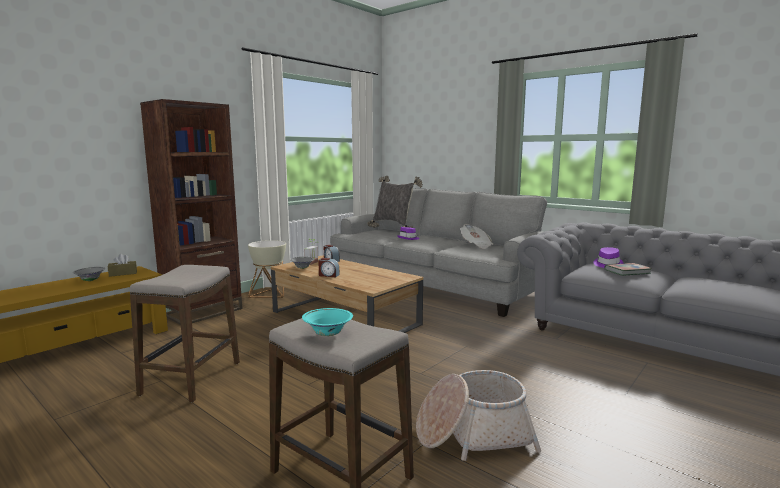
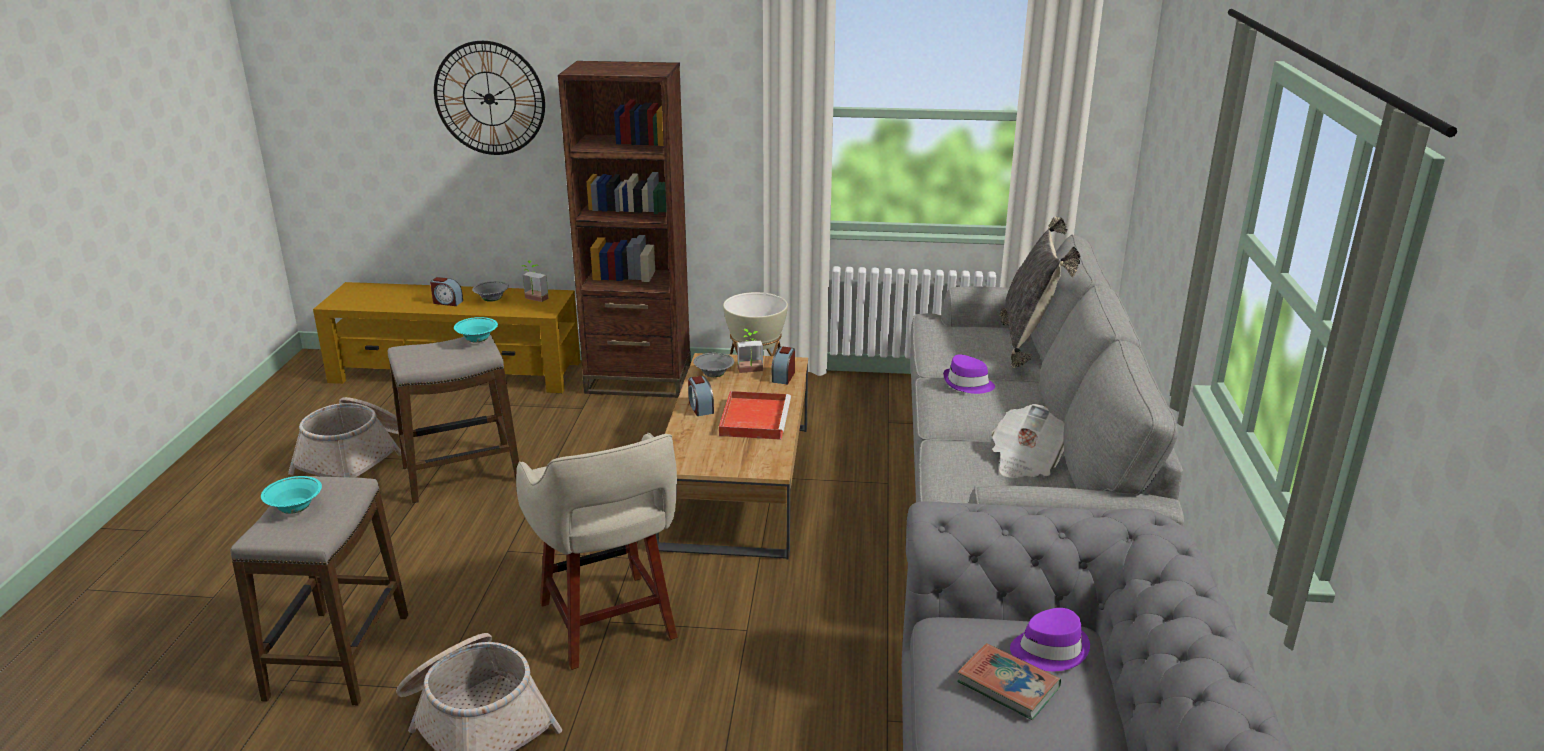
camera: 55 degrees right, 15 degrees up
brown tissue box [108,254,137,277] -> potted plant [522,260,549,302]
none -> basket [288,397,401,477]
none -> alarm clock [430,277,463,306]
none -> wall clock [434,41,545,155]
none -> turquoise bowl [454,317,498,342]
none -> beige stool [516,433,678,670]
none -> red tray [719,391,791,440]

